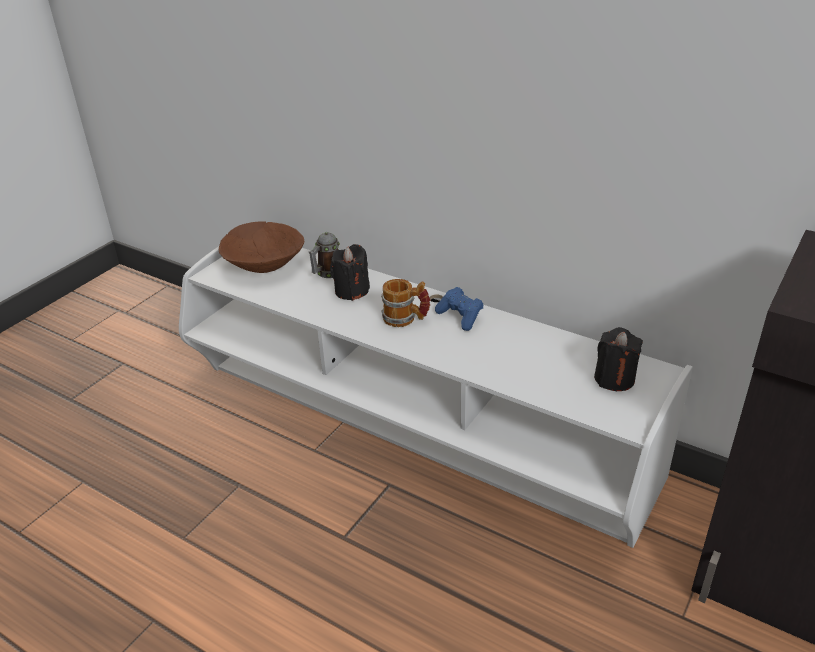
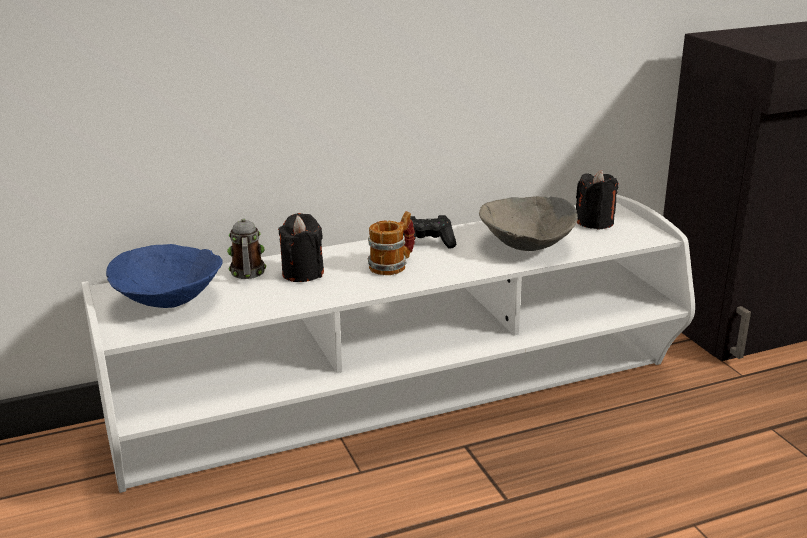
camera: 55 degrees left, 10 degrees down
brown bowl [219,221,304,273] -> blue bowl [106,244,223,308]
blue game controller [435,287,484,331] -> black game controller [403,215,456,248]
none -> grey bowl [479,196,578,251]

